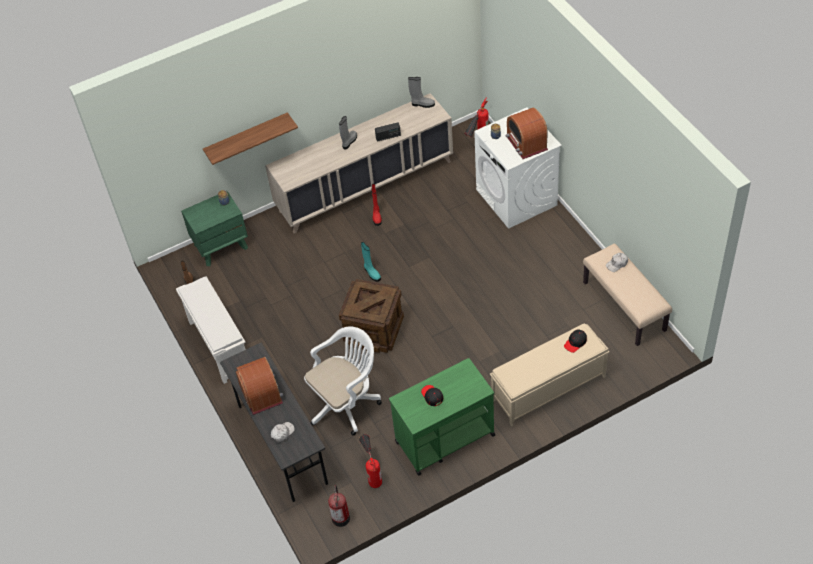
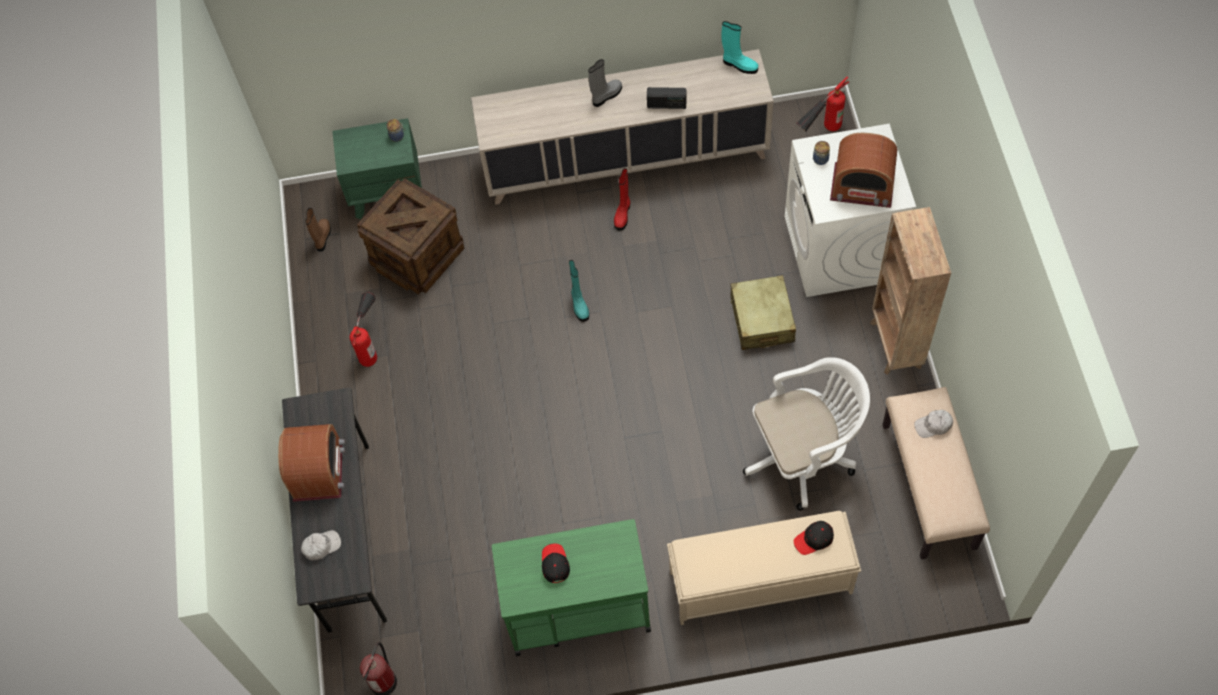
camera: 20 degrees right, 10 degrees up
white shoe rack [176,276,246,384] -> none
shelf [203,112,298,165] -> none
white office chair [304,327,382,435] -> white office chair moved to [743,357,870,511]
crate [339,279,404,353] -> crate moved to [357,178,464,294]
fire extinguisher [359,434,382,488] -> fire extinguisher moved to [350,292,377,367]
grey boot [408,77,435,108] -> turquoise boot [722,21,758,74]
radio [505,108,548,159] -> radio turned 75 degrees counterclockwise [830,133,897,208]
none -> beige suitcase [730,275,796,350]
none -> brown bookcase [870,207,951,375]

